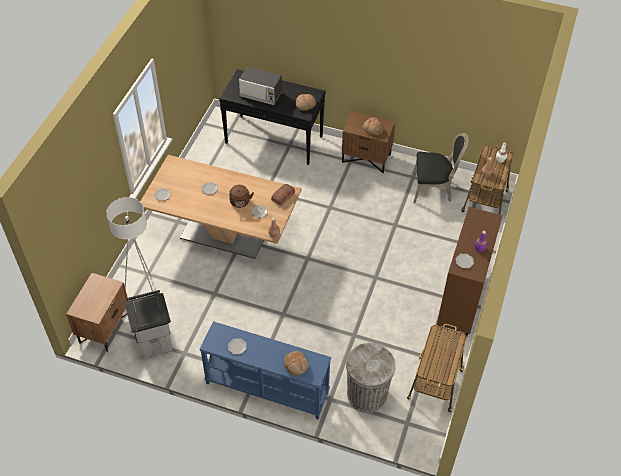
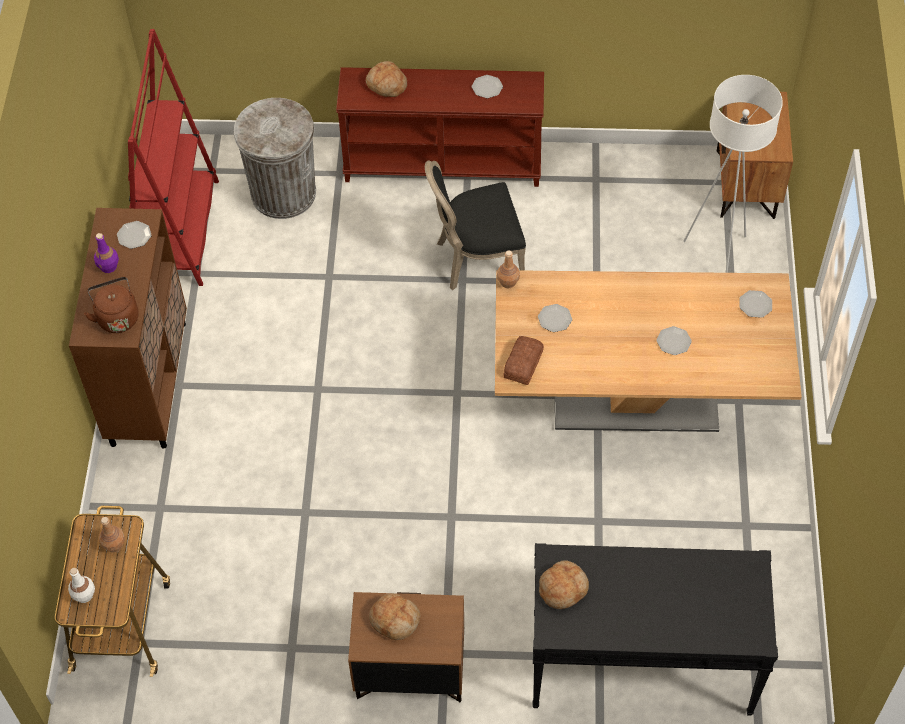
camera: 165 degrees right, 5 degrees up
grey trash can [125,290,173,358] -> none
blue console table [199,321,331,419] -> brown console table [336,67,544,187]
brown kettle [229,185,254,208] -> brown kettle moved to [84,277,139,333]
microwave [239,67,282,105] -> none
cart [407,324,467,412] -> red bookcase [128,29,219,286]
black chair [413,133,469,203] -> black chair moved to [425,161,526,290]

